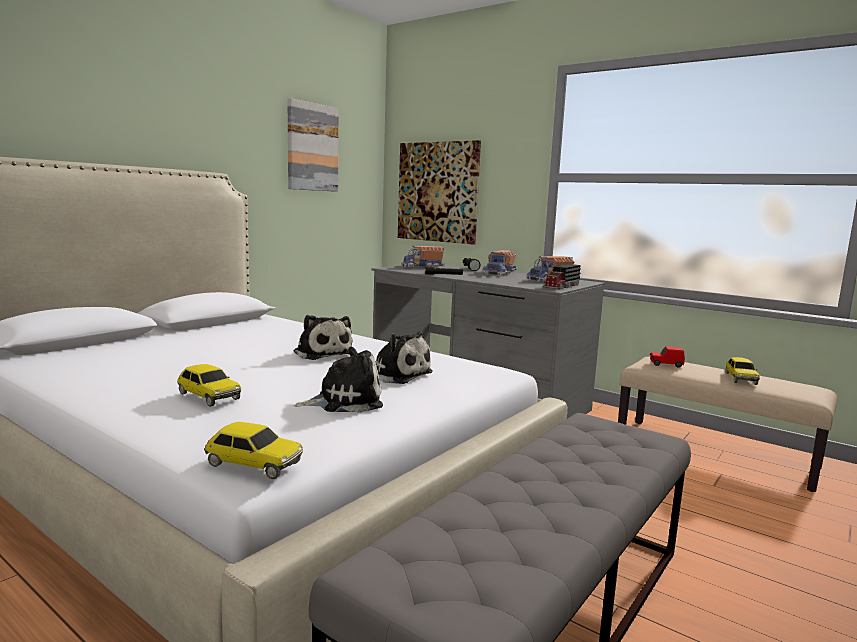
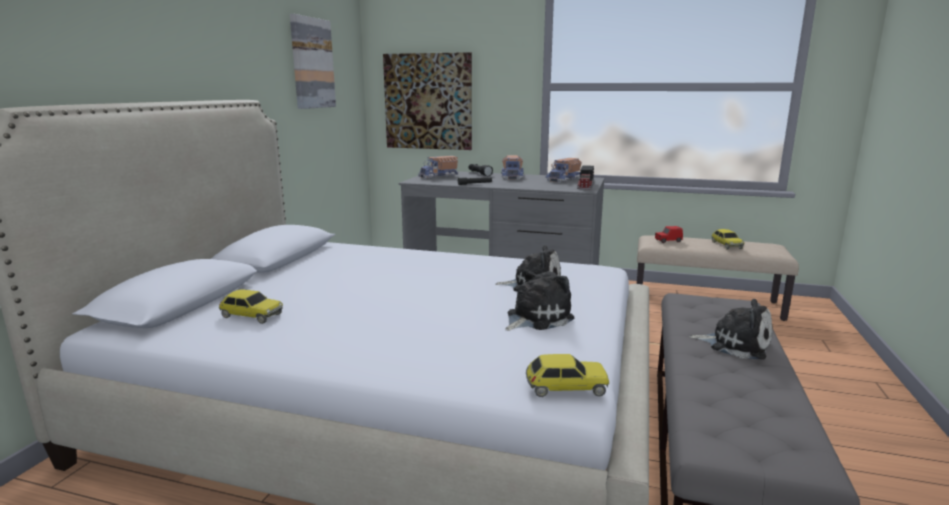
camera: 20 degrees left, 5 degrees up
toy car [177,364,241,407] -> toy car moved to [219,289,283,324]
plush toy [294,315,352,360] -> plush toy moved to [689,299,773,360]

